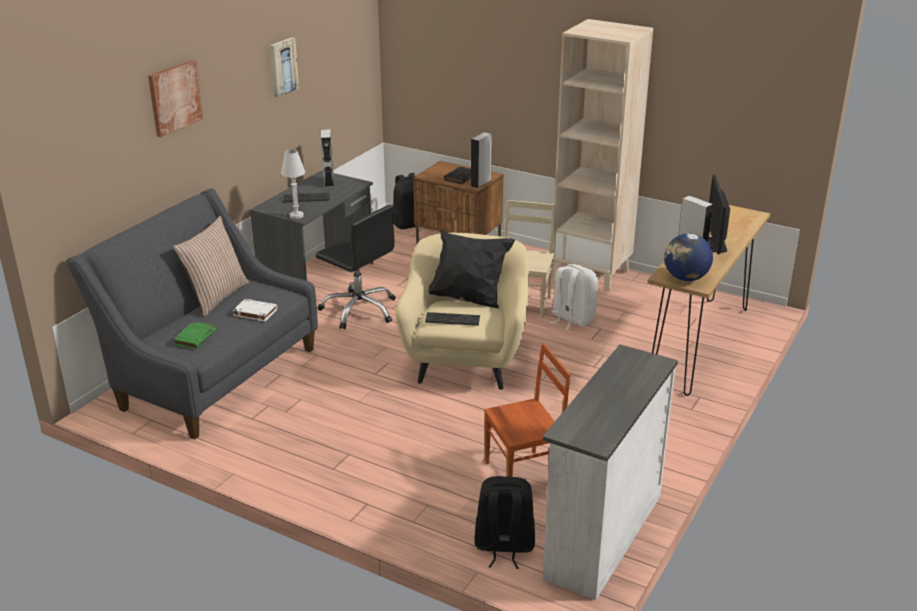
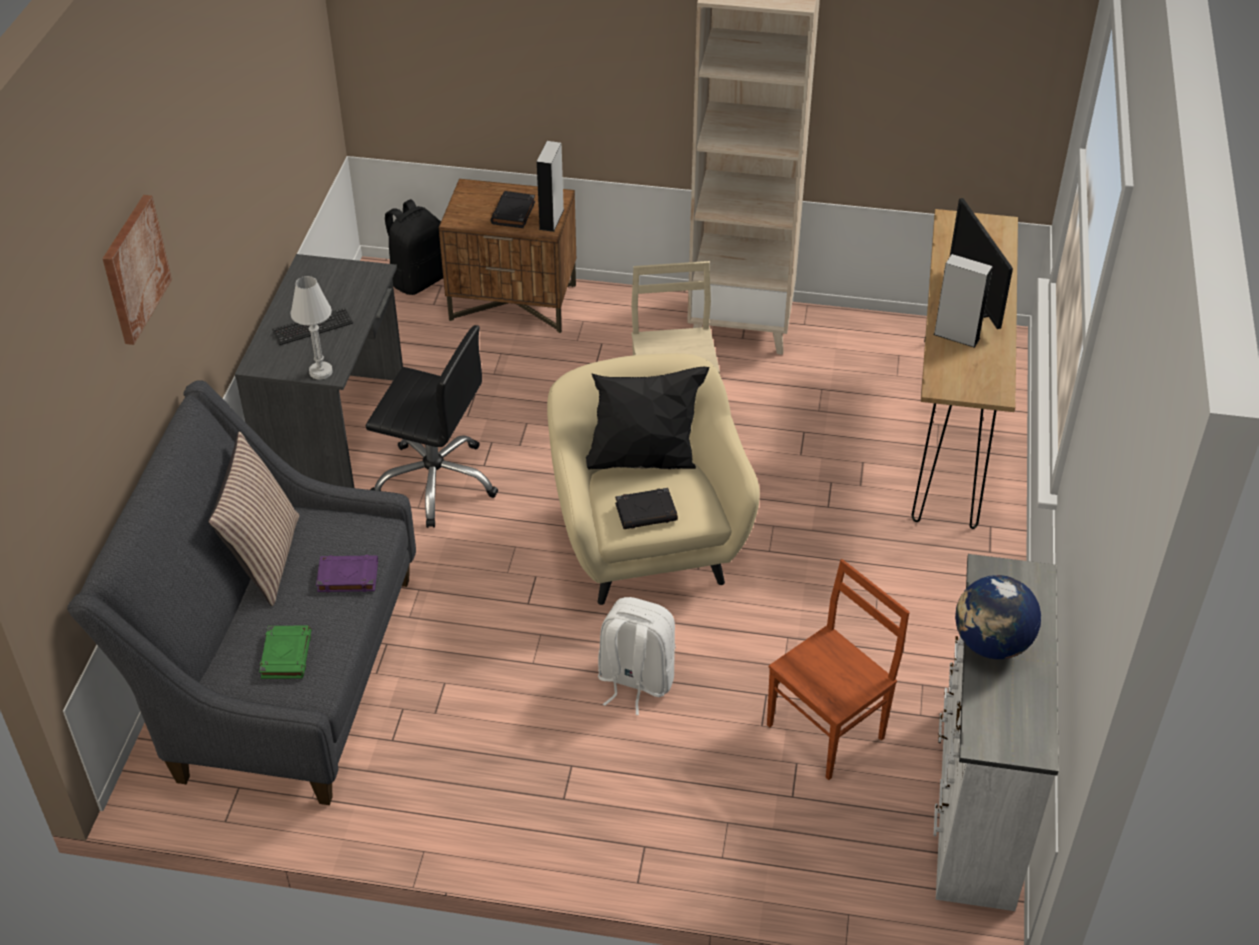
camera: 20 degrees left, 15 degrees up
white book [233,299,277,321] -> purple book [316,555,378,593]
picture [270,37,299,97] -> none
grey speaker [321,129,334,187] -> none
keyboard [425,312,480,326] -> black book [615,488,678,529]
black backpack [474,476,535,569] -> none
white backpack [550,264,598,330] -> white backpack moved to [598,597,676,715]
globe [664,233,713,281] -> globe moved to [955,575,1041,659]

